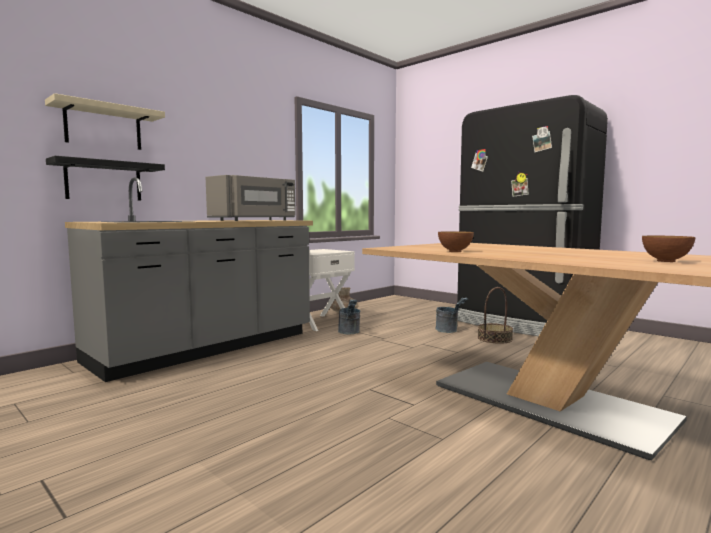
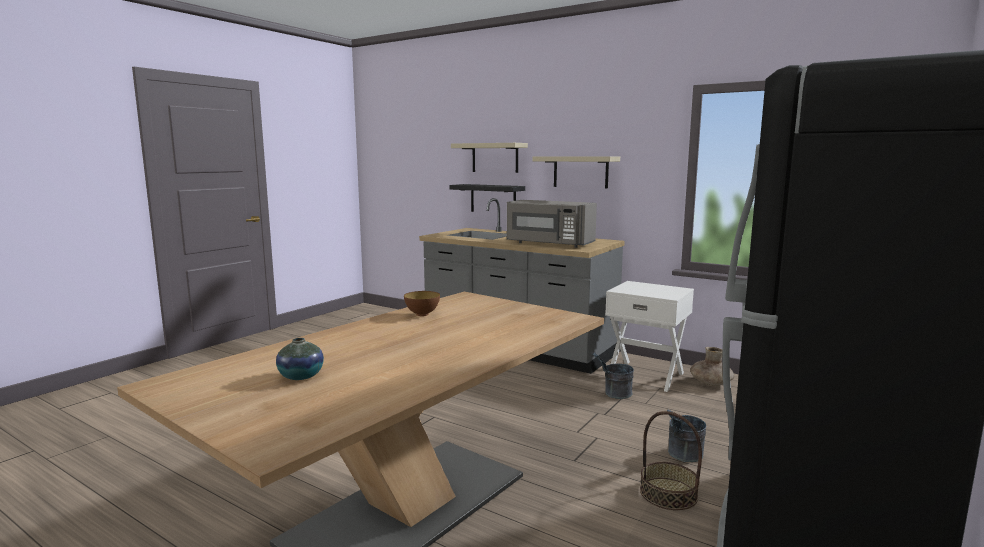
camera: 80 degrees right, 5 degrees up
bowl [642,236,695,262] -> vase [276,338,324,380]
none -> beige shelf [533,156,620,189]

